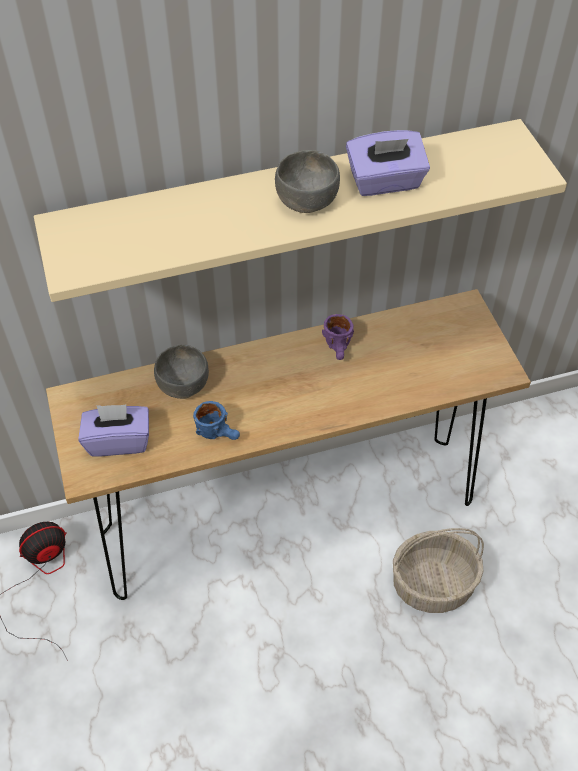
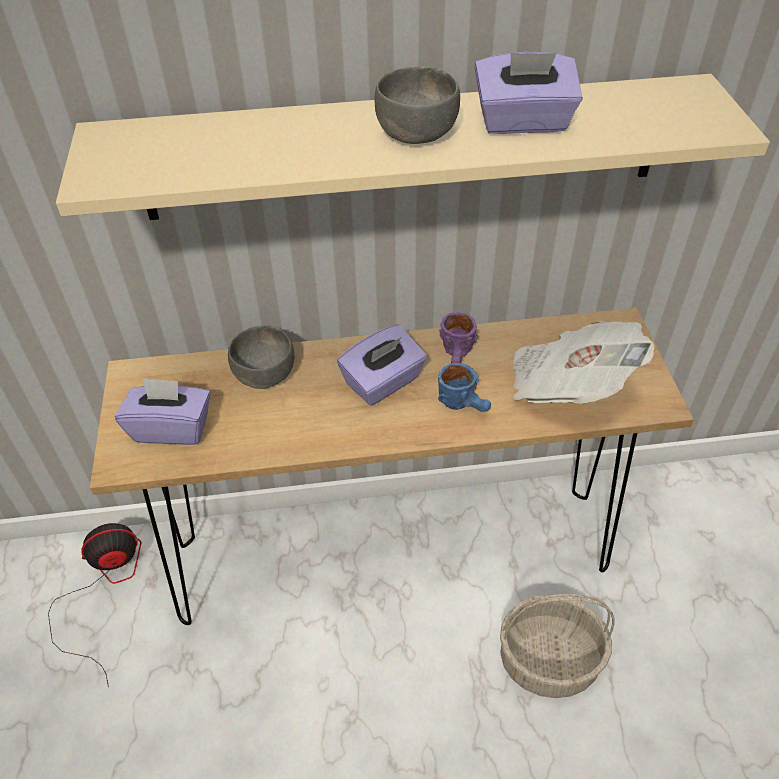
camera: 10 degrees right, 5 degrees down
blue mug [193,401,240,440] -> blue mug moved to [438,363,491,412]
none -> purple tissue box [337,324,427,406]
none -> newspaper [513,321,654,404]

